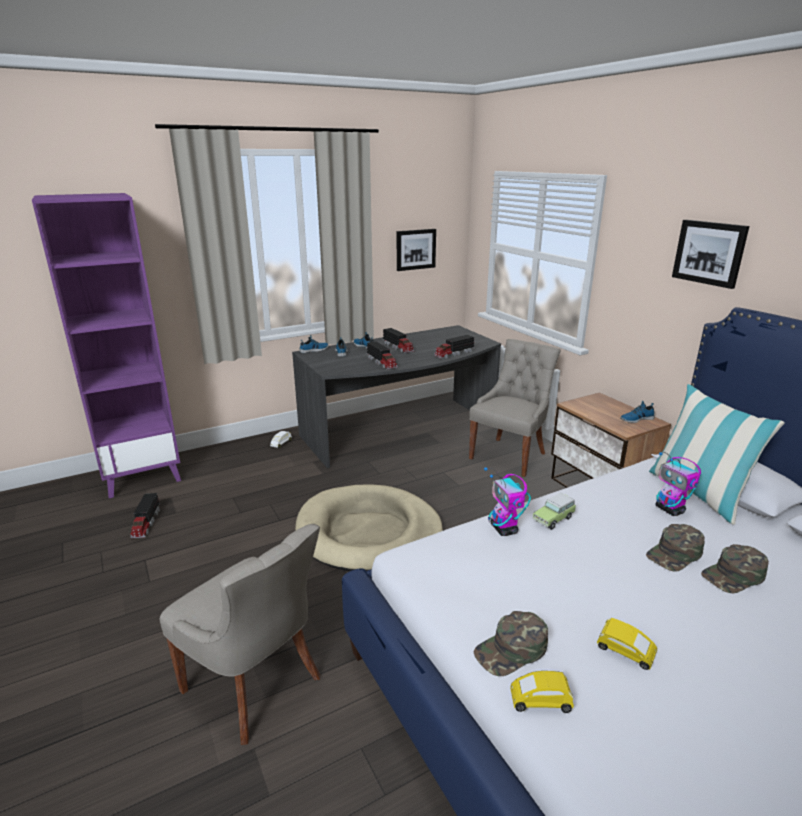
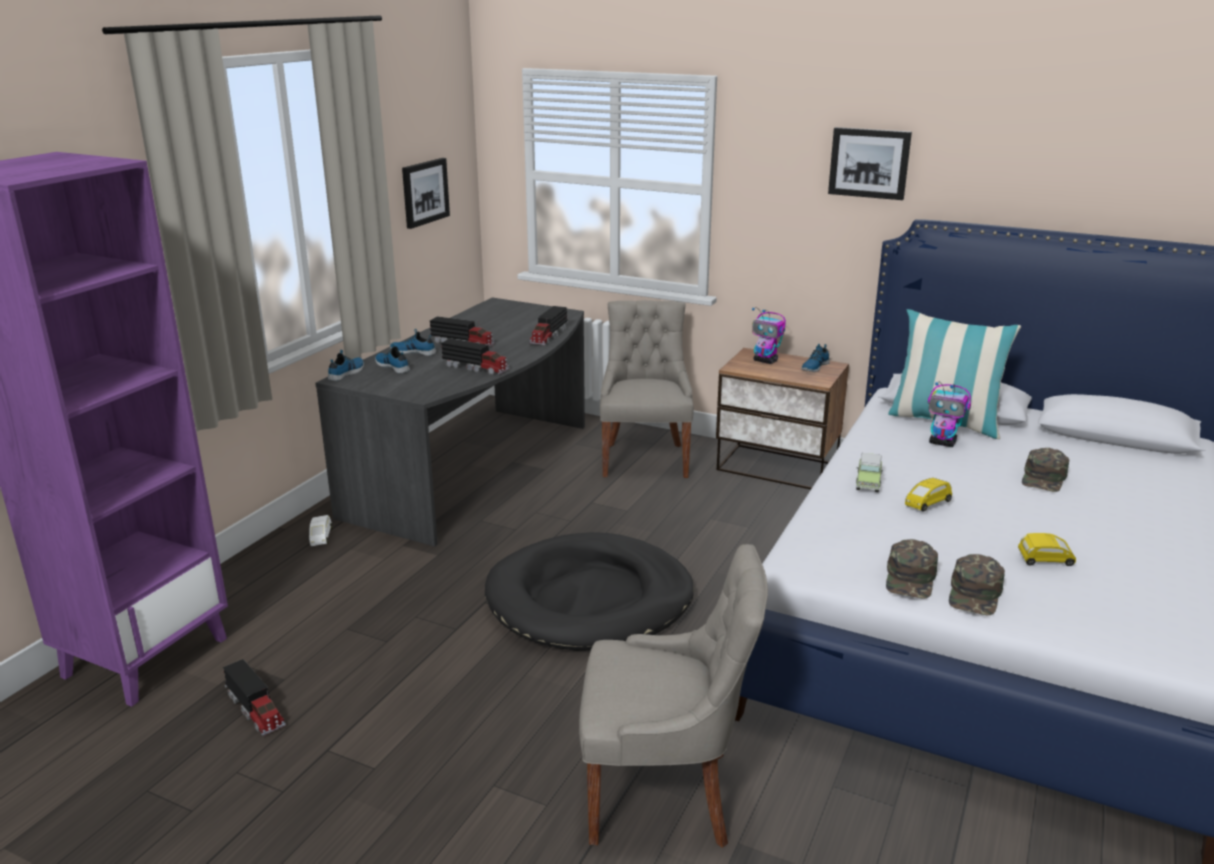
camera: 35 degrees left, 0 degrees up
beige dog bed [295,484,443,571] -> black dog bed [485,532,694,651]
toy robot [484,467,531,536] -> toy robot moved to [752,307,786,364]
yellow toy car [510,671,574,713] -> yellow toy car moved to [905,478,952,512]
green cap [646,524,705,571] -> green cap moved to [886,539,938,599]

